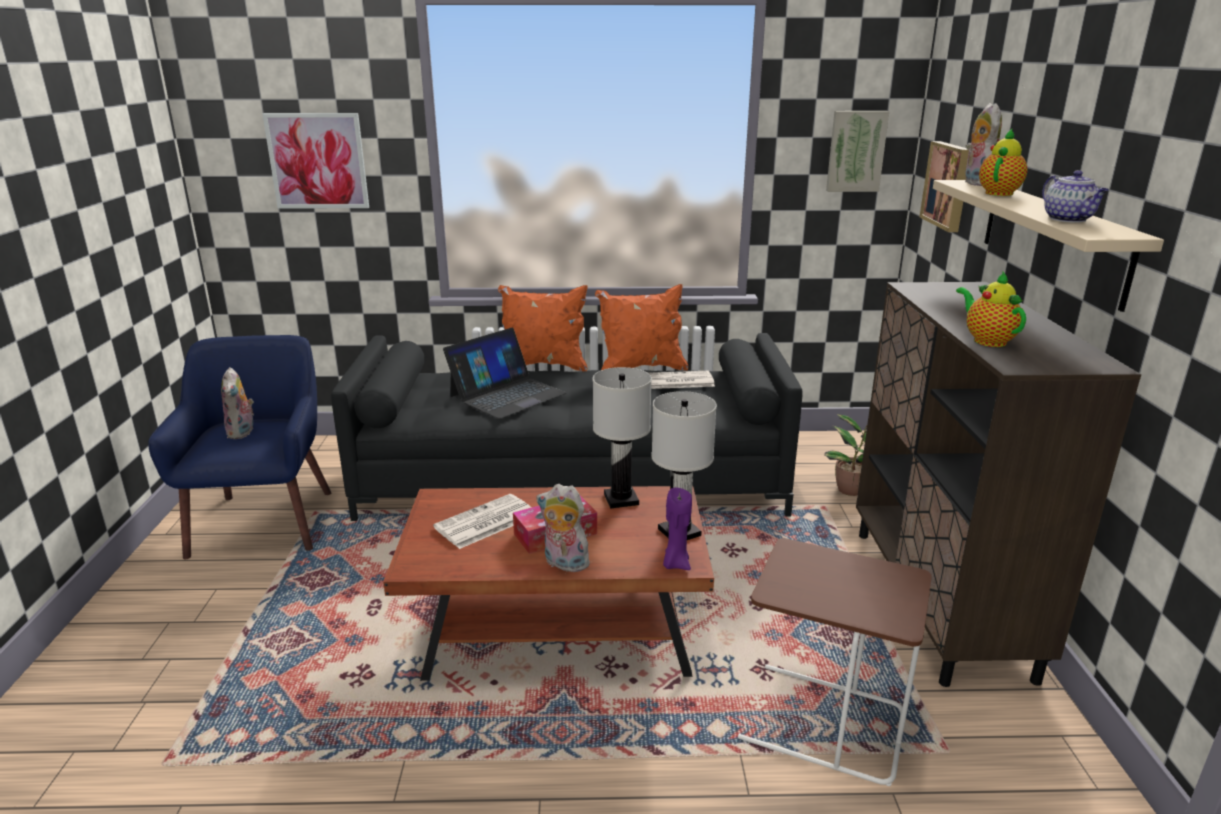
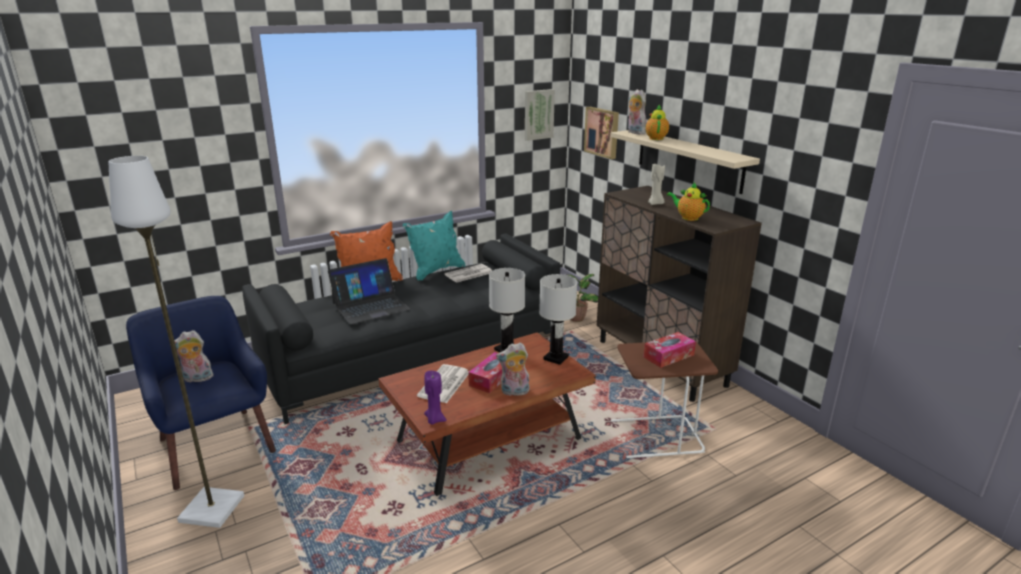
camera: 30 degrees left, 0 degrees up
plush toy [221,367,254,439] -> plush toy turned 120 degrees clockwise [174,330,213,383]
picture [262,113,369,209] -> none
laptop [443,328,566,419] -> laptop turned 45 degrees clockwise [328,258,410,325]
orange pillow [595,284,688,370] -> turquoise pillow [403,211,465,280]
purple candle [663,488,692,570] -> purple candle moved to [424,371,447,425]
teapot [1042,170,1109,223] -> none
none -> white floor lamp [108,156,244,528]
none -> tissue box [644,332,696,368]
none -> beige candle [648,164,665,205]

